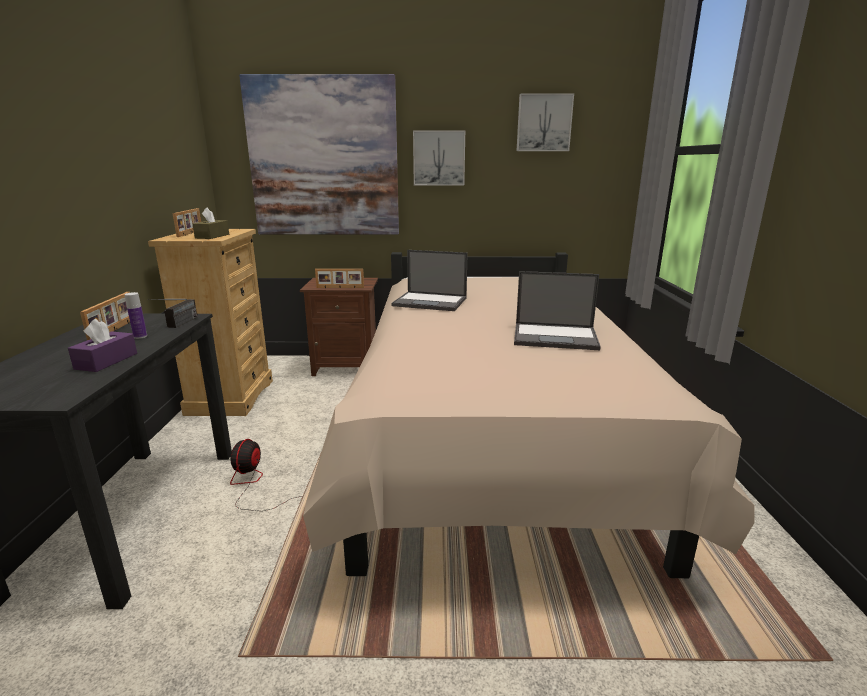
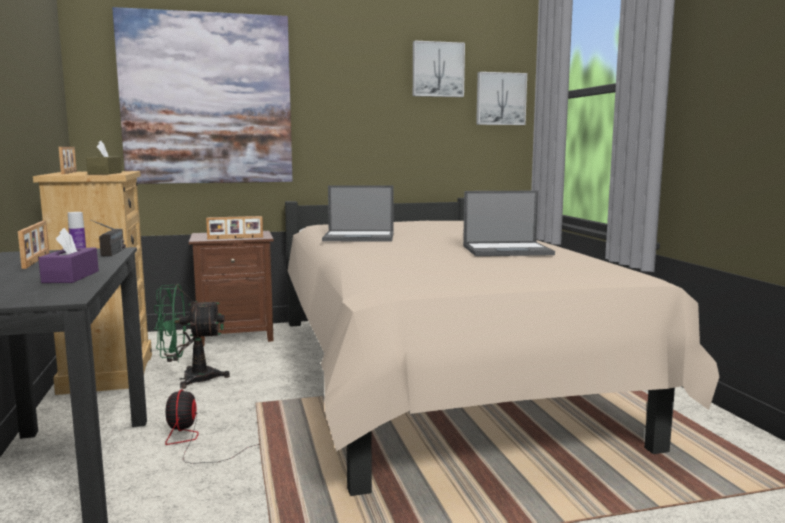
camera: 15 degrees left, 10 degrees down
picture [413,131,465,186] -> picture moved to [476,72,527,125]
none -> green fan [154,284,230,389]

